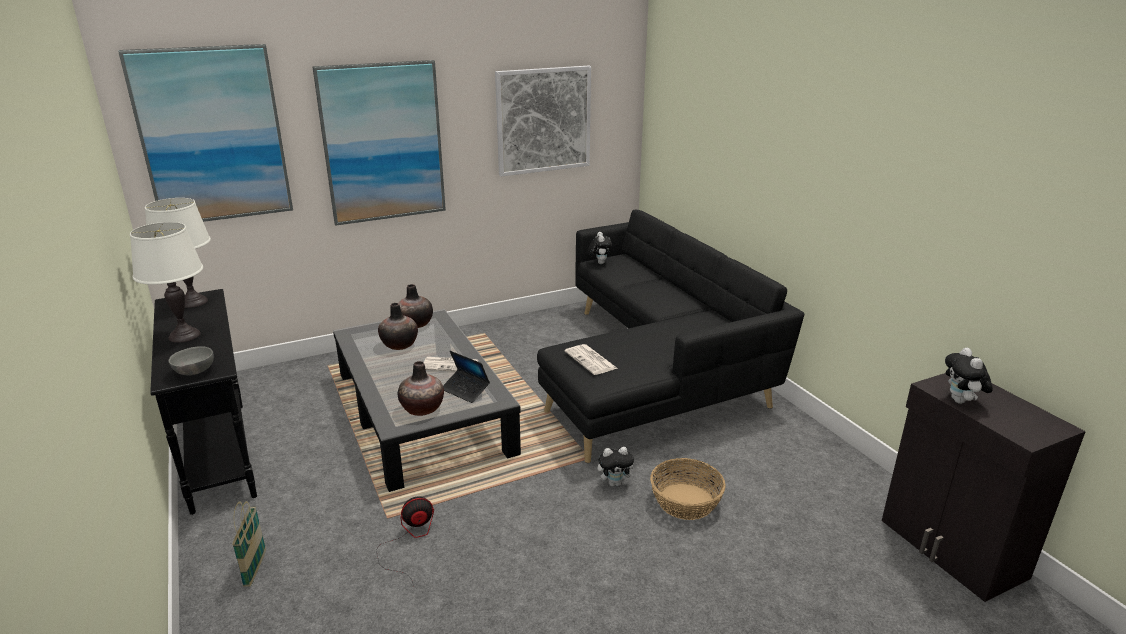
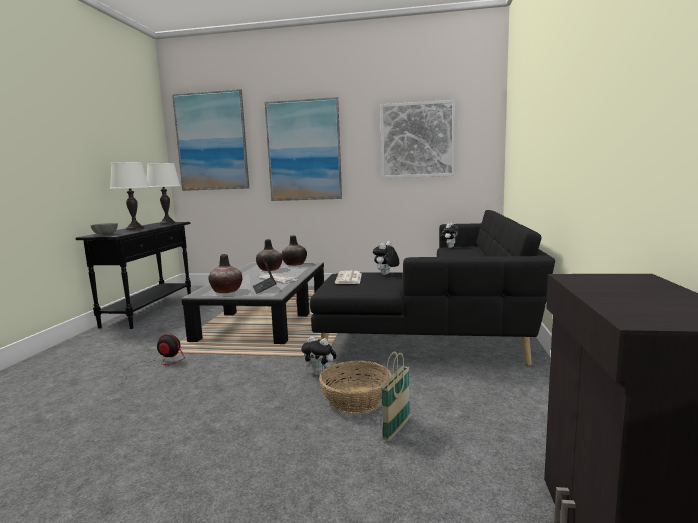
camera: 35 degrees right, 15 degrees down
basket [232,501,266,587] -> basket moved to [381,352,410,441]
plush toy [945,348,993,404] -> plush toy moved to [373,241,399,275]

